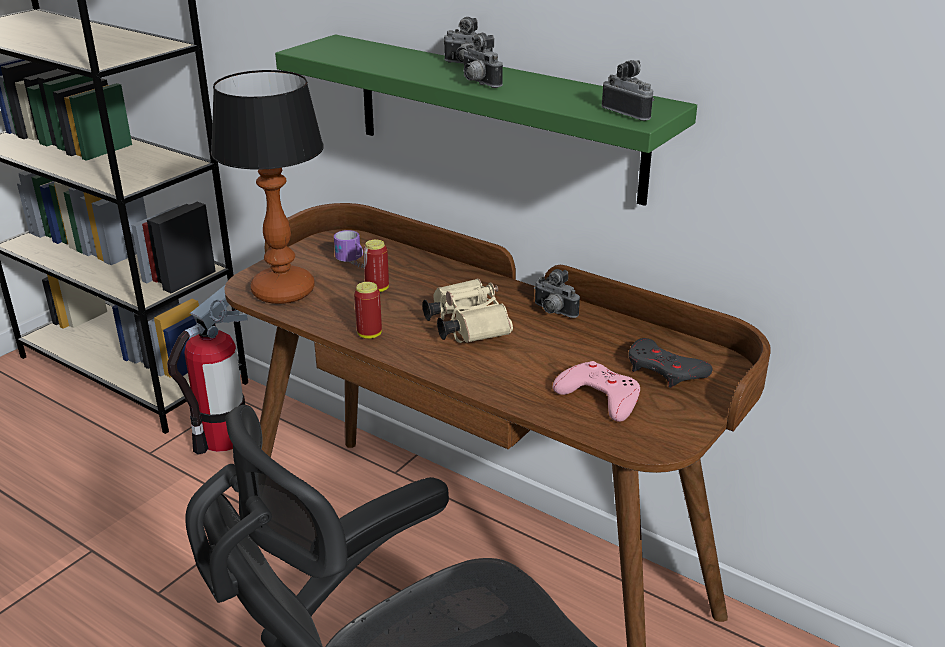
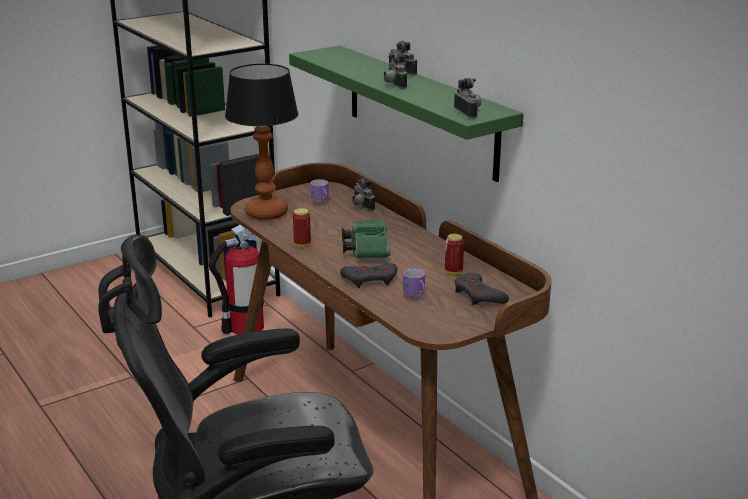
camera: 20 degrees right, 5 degrees down
can [363,240,389,292] -> can moved to [445,234,464,275]
beige binoculars [422,278,513,343] -> green binoculars [342,219,390,259]
camera [534,269,580,318] -> camera moved to [352,178,375,211]
pink game controller [553,361,640,422] -> mug [403,268,435,311]
none -> grey game controller [340,263,397,288]

